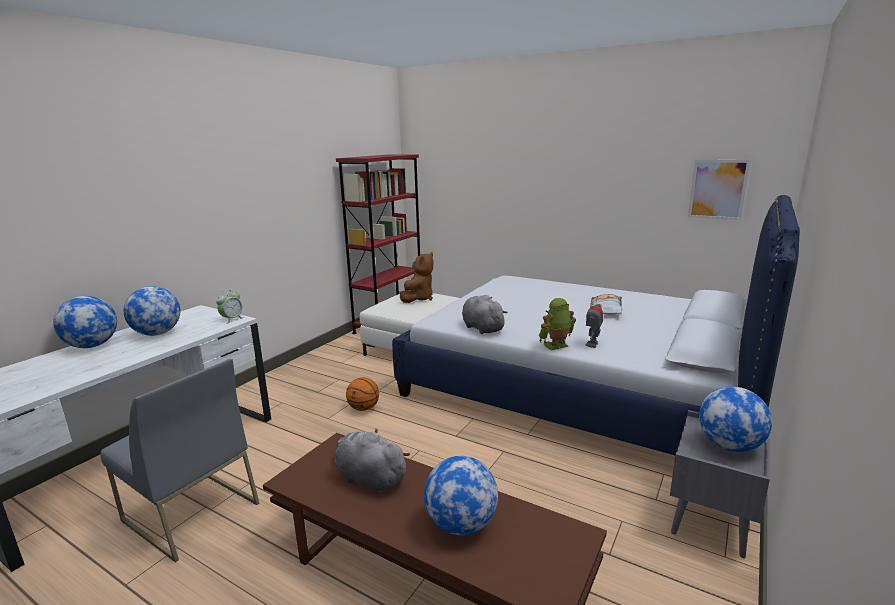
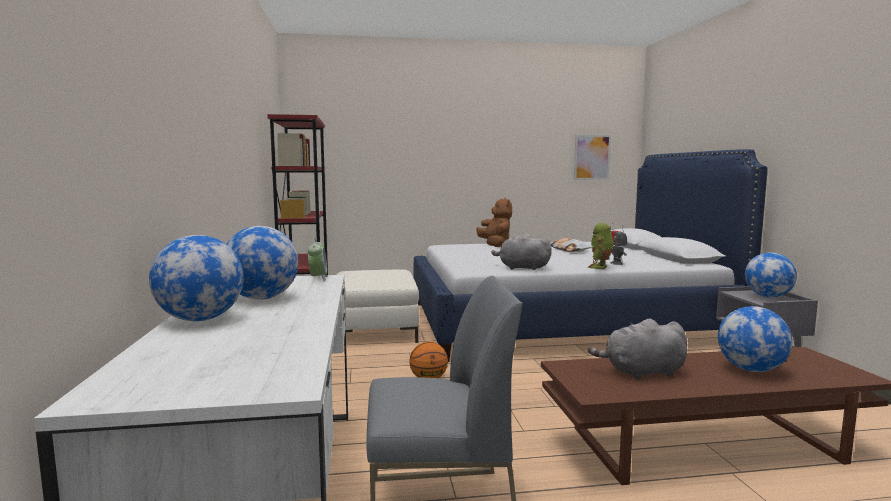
camera: 40 degrees left, 10 degrees down
brown plush toy [400,252,433,303] -> brown plush toy moved to [476,198,512,247]

